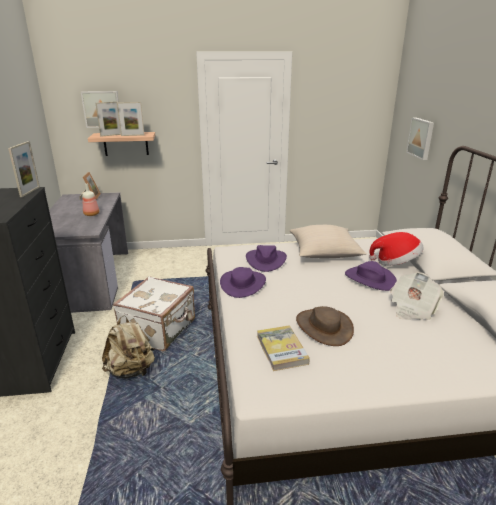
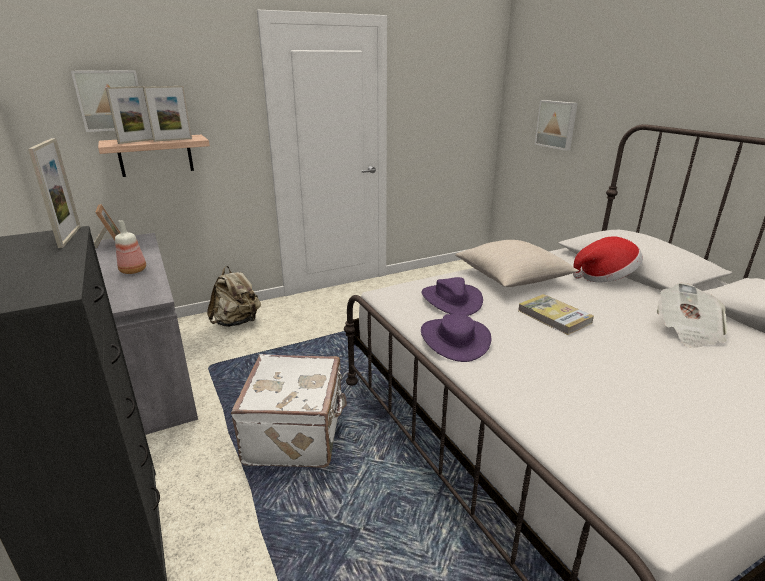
camera: 20 degrees left, 0 degrees up
beige backpack [102,315,155,379] -> beige backpack moved to [207,266,261,327]
book [257,325,310,371] -> book moved to [518,294,594,335]
brown hat [296,306,354,346] -> none
purple hat [345,261,397,291] -> none

